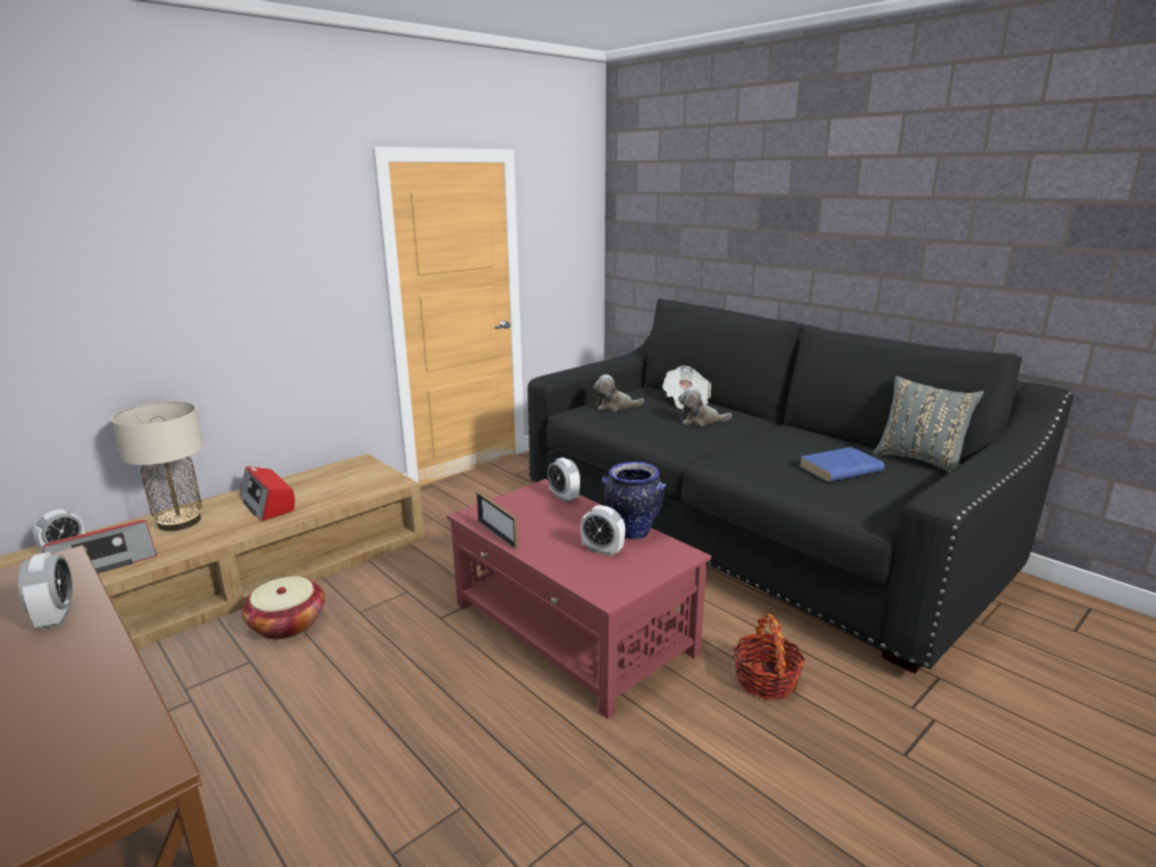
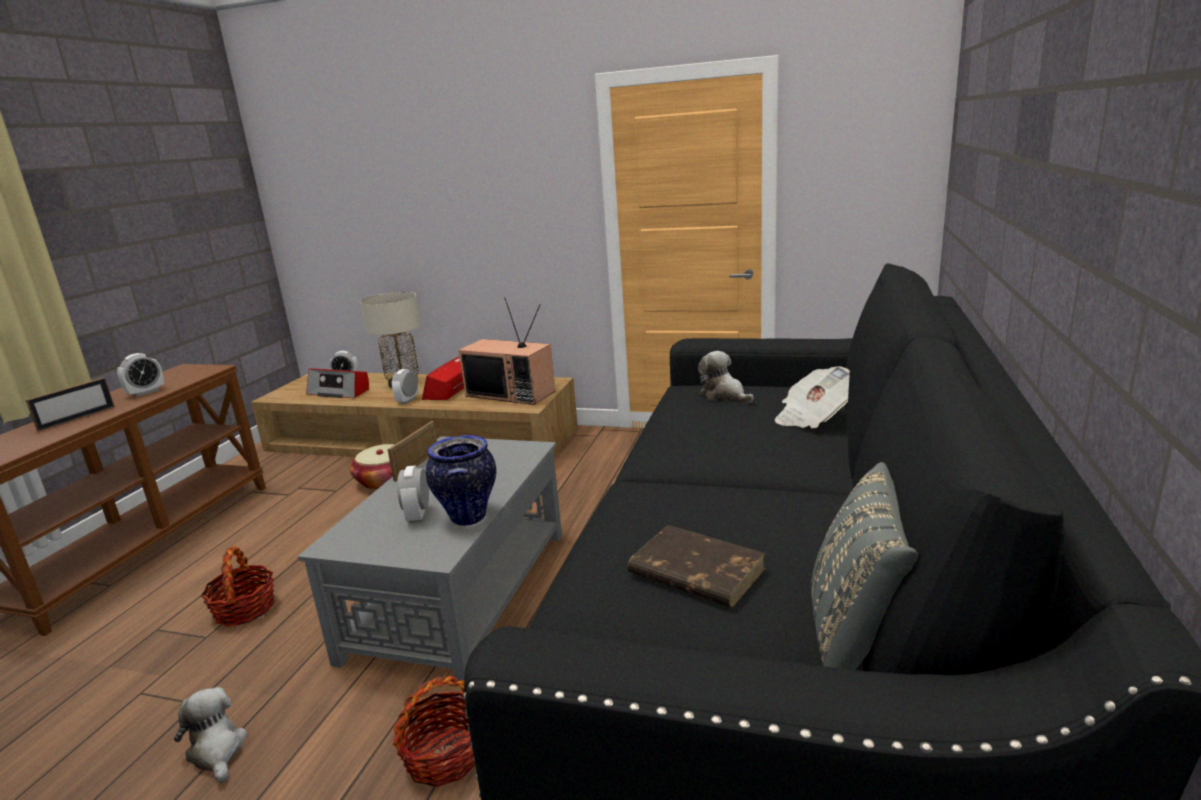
camera: 60 degrees right, 0 degrees up
red coffee table [447,479,711,719] -> grey coffee table [298,436,562,687]
alarm clock [547,458,580,503] -> alarm clock moved to [392,369,418,404]
plush toy [678,387,732,426] -> plush toy moved to [174,687,248,783]
blue book [799,447,885,482] -> brown book [627,525,766,607]
none -> picture frame [26,377,115,432]
none -> basket [201,545,275,626]
none -> television [459,297,555,405]

